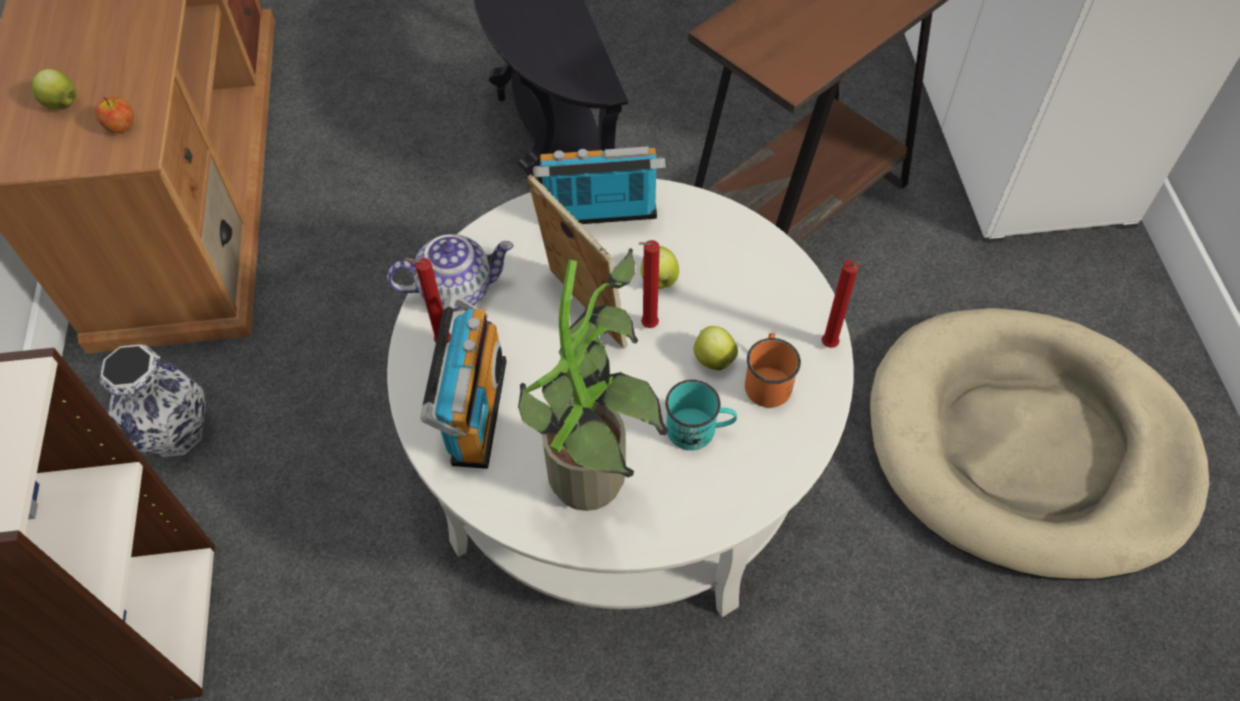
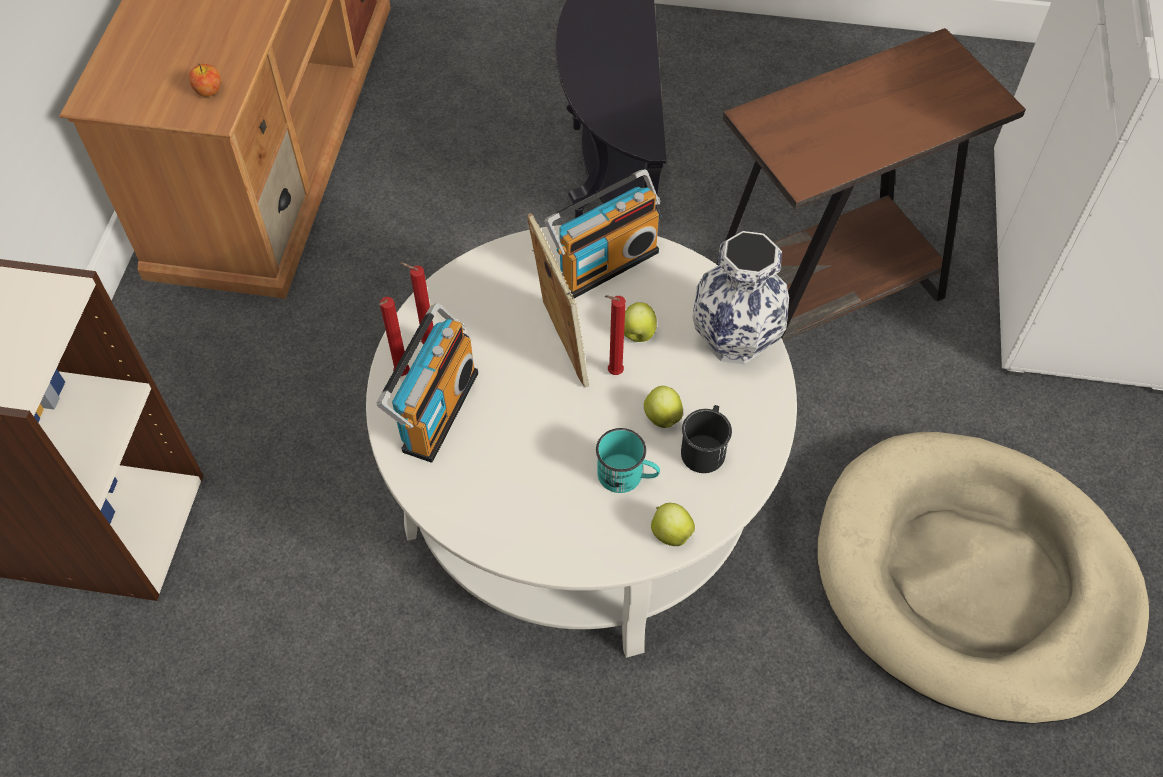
camera: 15 degrees right, 0 degrees up
apple [32,69,77,109] -> apple moved to [651,503,695,546]
vase [99,344,206,457] -> vase moved to [693,231,789,364]
teapot [387,234,513,312] -> none
potted plant [518,248,668,511] -> none
radio [533,146,666,224] -> radio turned 135 degrees clockwise [545,169,661,298]
orange mug [745,333,801,408] -> black mug [681,405,732,473]
red candle [821,260,859,348] -> red candle moved to [379,297,410,376]

